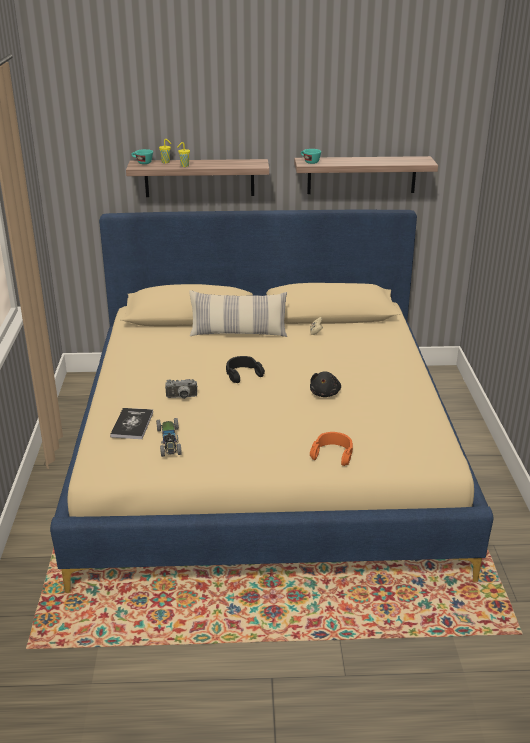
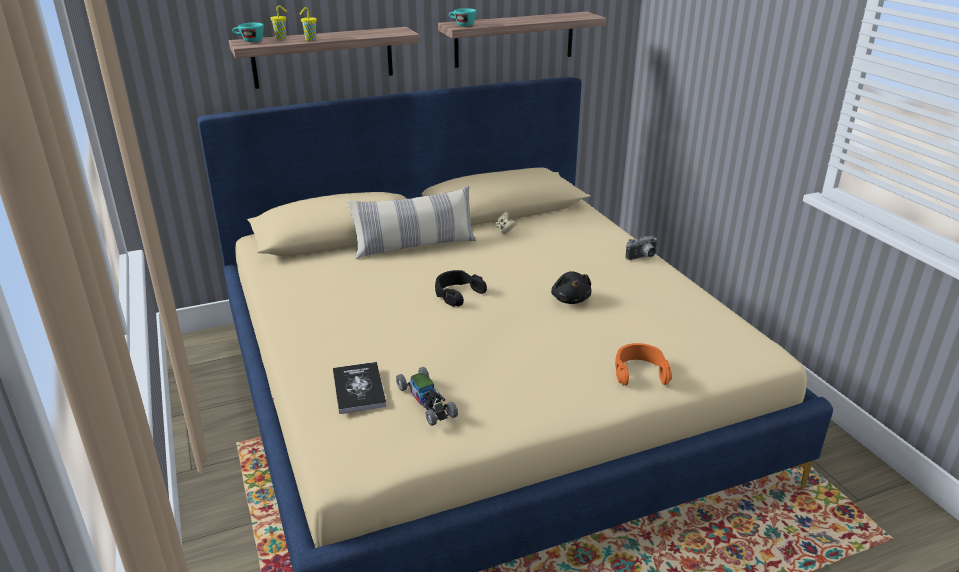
camera: 20 degrees left, 0 degrees up
camera [165,379,197,399] -> camera moved to [626,235,658,260]

